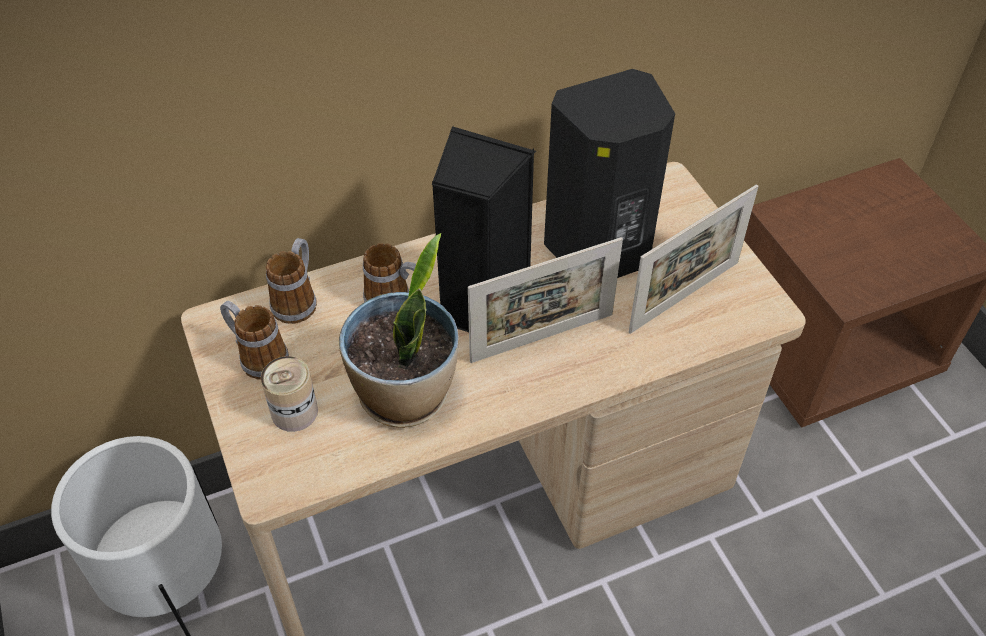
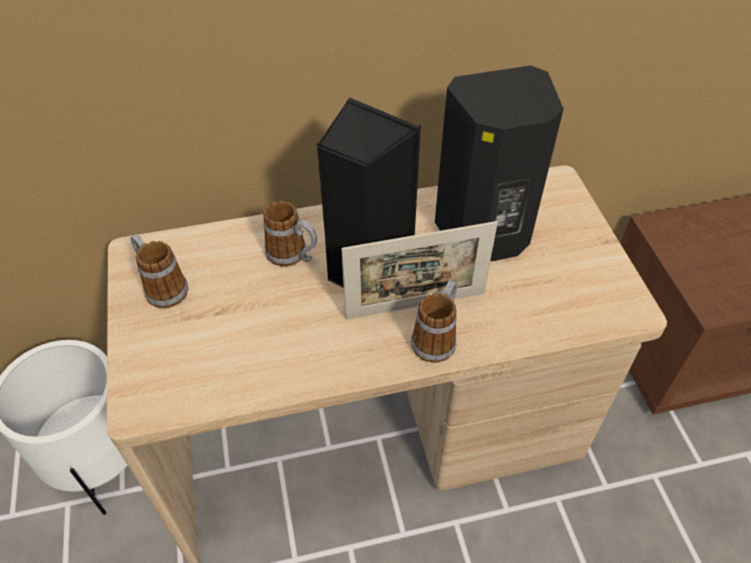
camera: 10 degrees right, 0 degrees up
can [261,356,318,432] -> none
mug [266,238,317,324] -> mug moved to [411,280,457,363]
potted plant [339,233,458,428] -> none
picture frame [629,184,758,334] -> none

